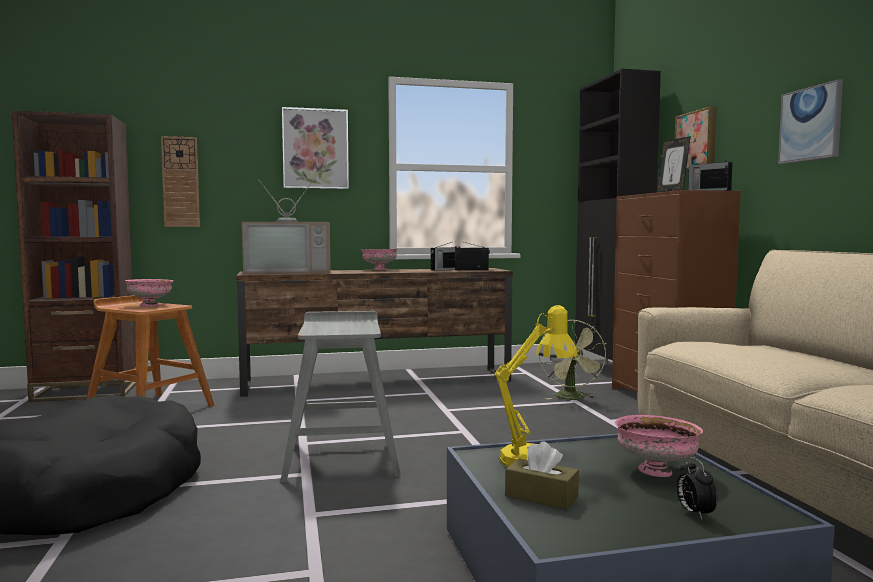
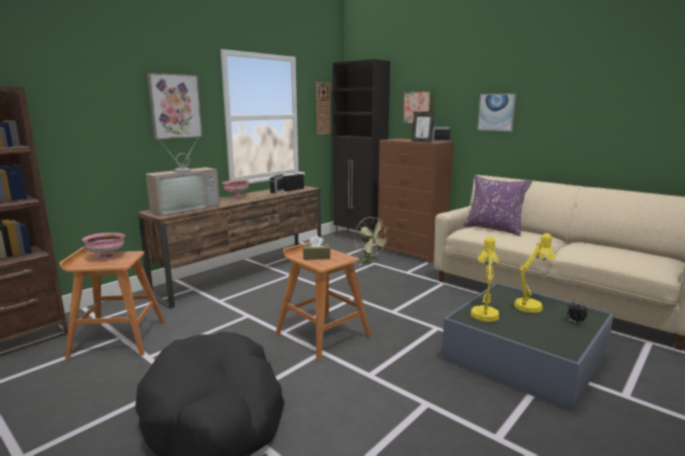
camera: 35 degrees left, 10 degrees up
wall clock [161,136,200,227] -> wall clock moved to [316,82,331,135]
grey stool [280,311,401,482] -> brown stool [275,242,372,362]
brown tissue box [505,441,579,510] -> brown tissue box moved to [303,235,330,260]
pink bowl [615,415,703,477] -> yellow table lamp [514,233,555,313]
none -> purple pillow [463,175,532,236]

